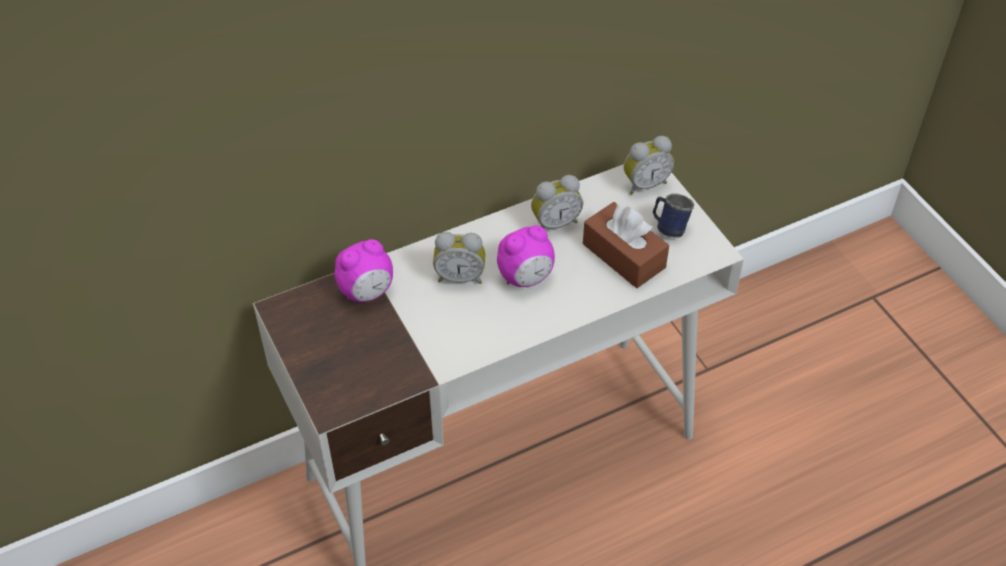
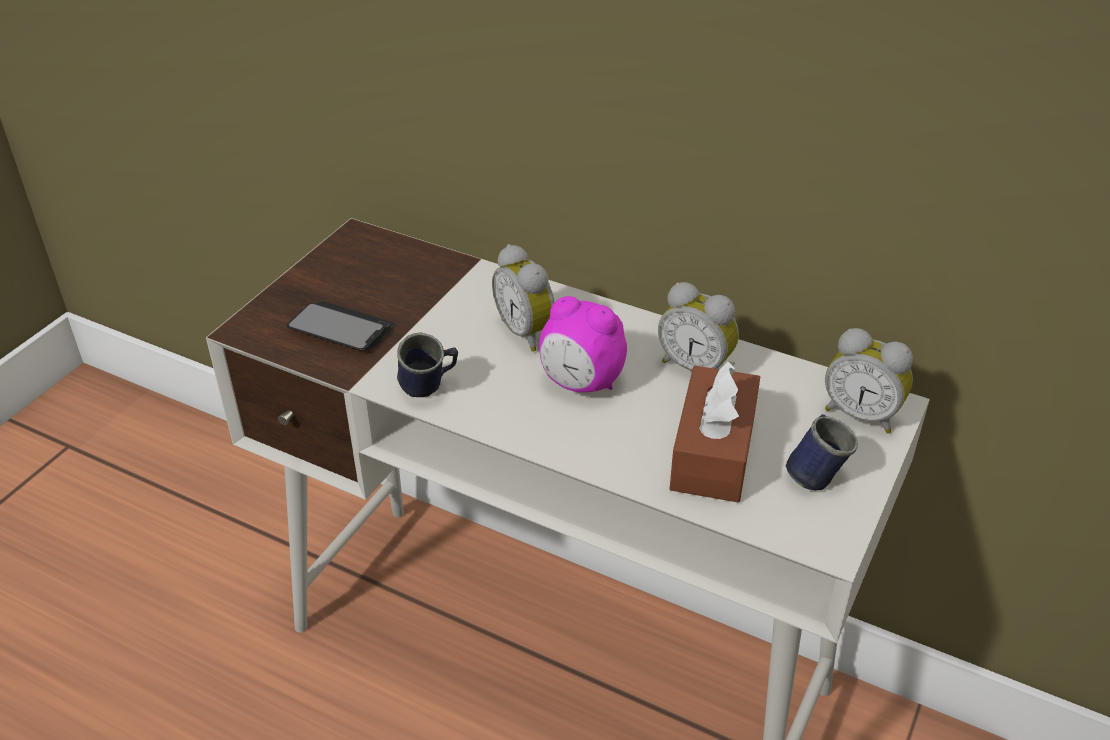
camera: 55 degrees right, 10 degrees down
alarm clock [335,239,393,302] -> none
none -> phone [287,301,394,351]
none -> blue mug [397,332,458,397]

